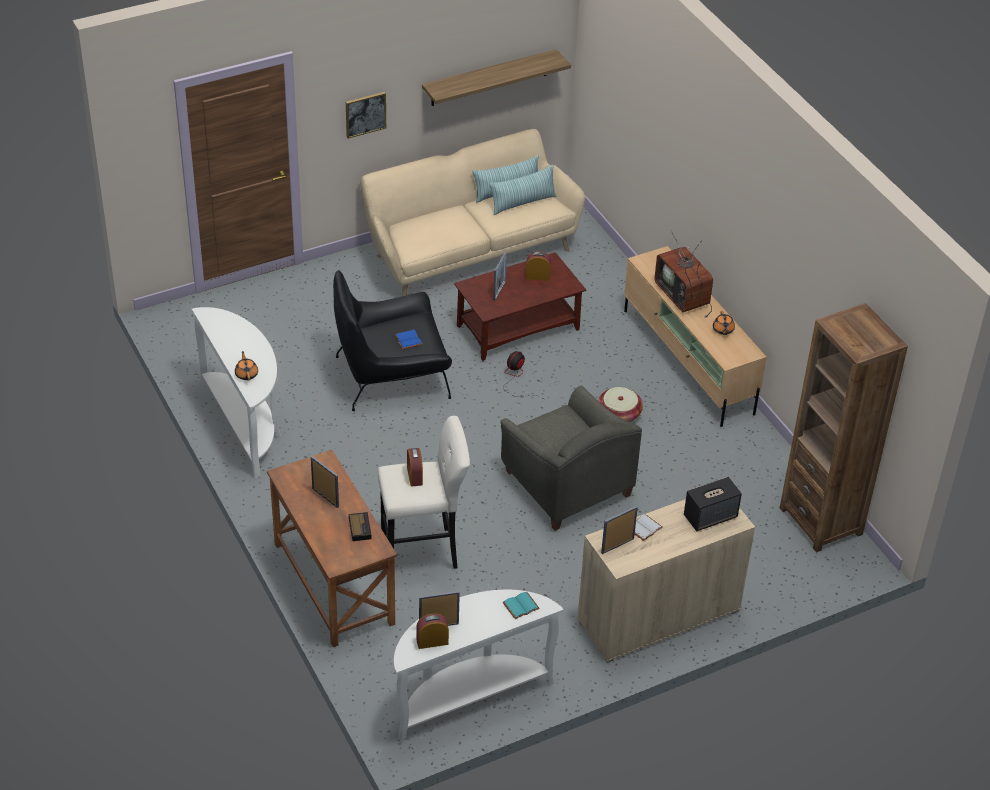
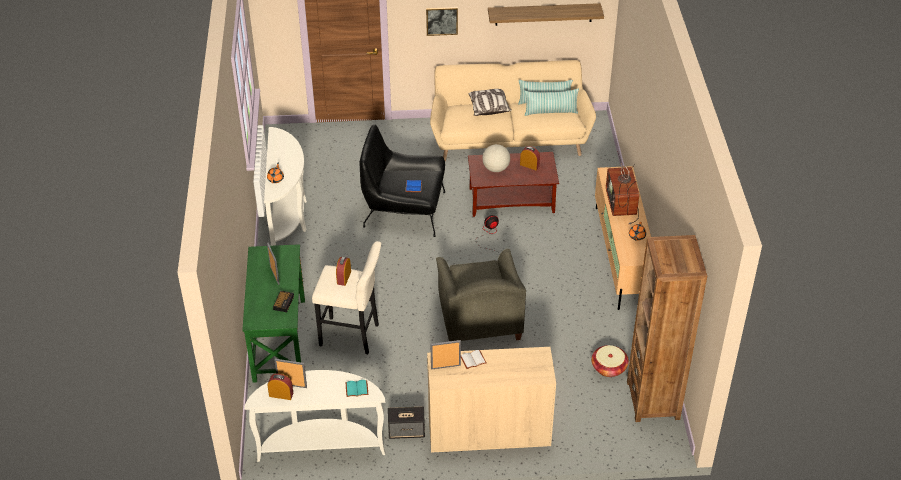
camera: 25 degrees right, 0 degrees up
brown desk [267,450,397,647] -> green desk [242,244,305,383]
picture frame [493,251,507,301] -> globe [482,144,510,172]
basket [598,387,643,422] -> basket moved to [591,345,629,377]
speaker [684,477,742,531] -> speaker moved to [388,406,425,439]
none -> pillow [469,89,512,116]

